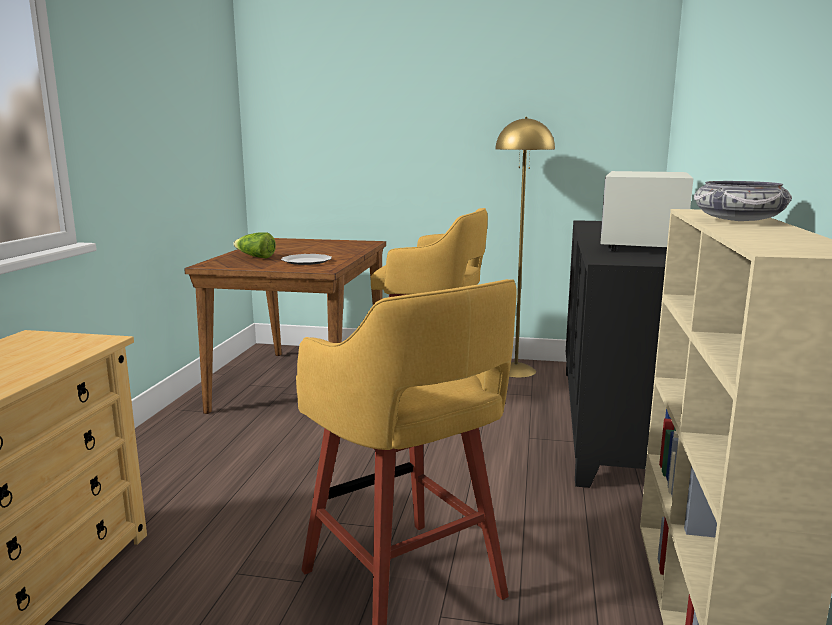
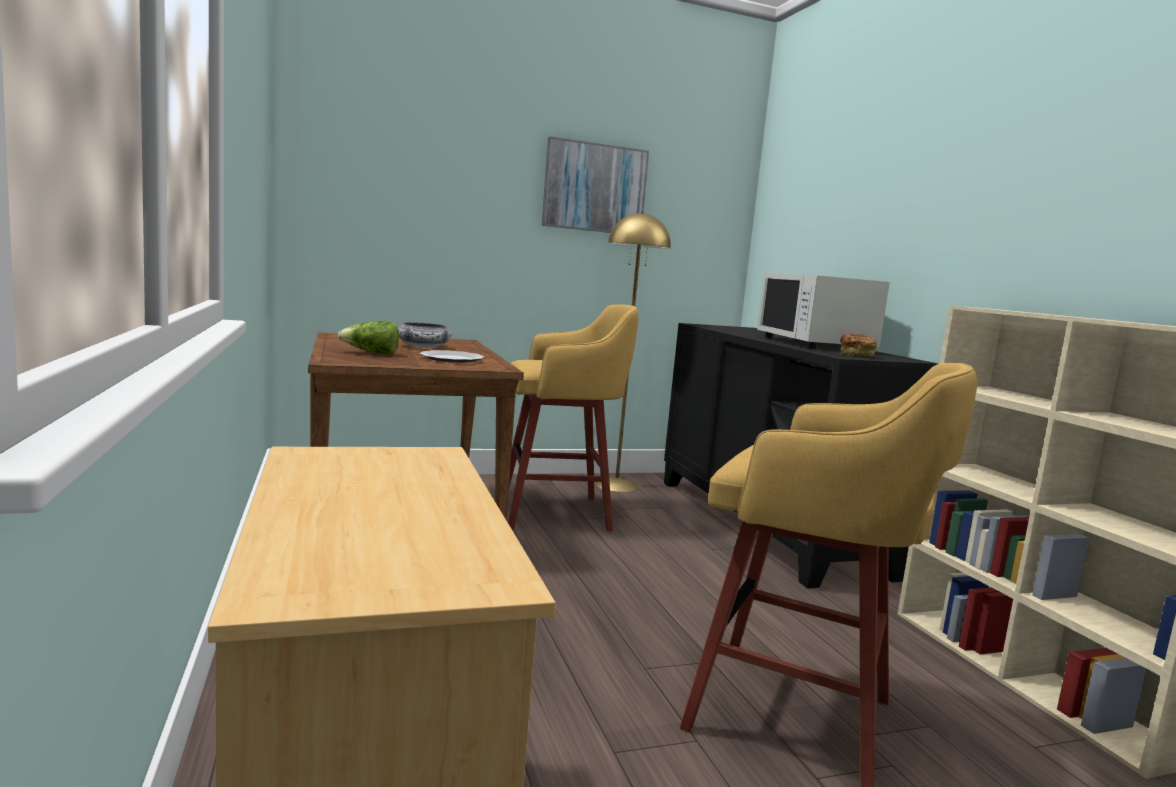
camera: 30 degrees left, 5 degrees down
bowl [694,181,792,221] -> bowl moved to [398,322,452,347]
none -> picture [541,136,649,233]
none -> bread [840,333,877,356]

